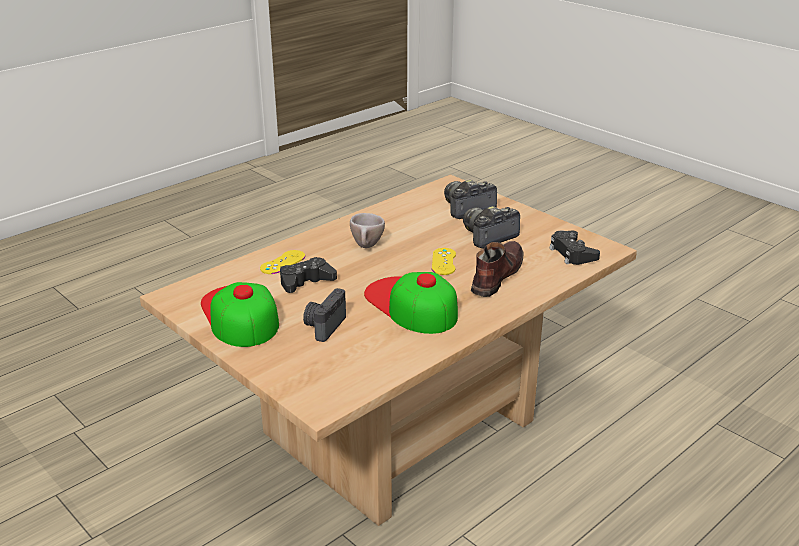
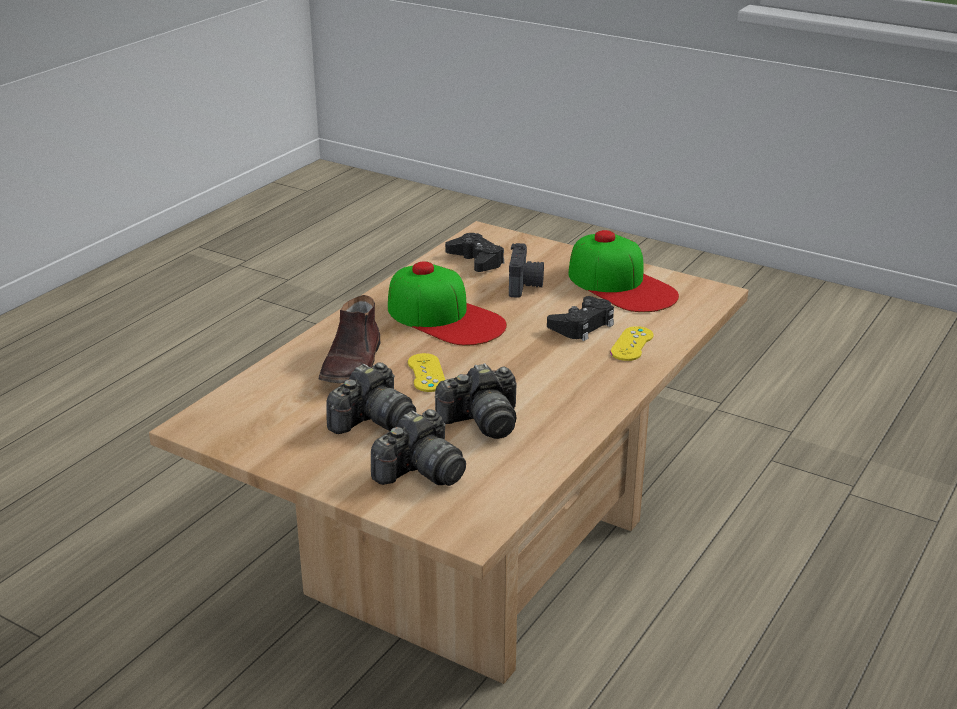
camera: 165 degrees right, 0 degrees up
beige cup [350,213,385,248] -> none
black game controller [550,231,600,265] -> black game controller moved to [445,233,504,272]
none -> camera [435,363,517,439]

